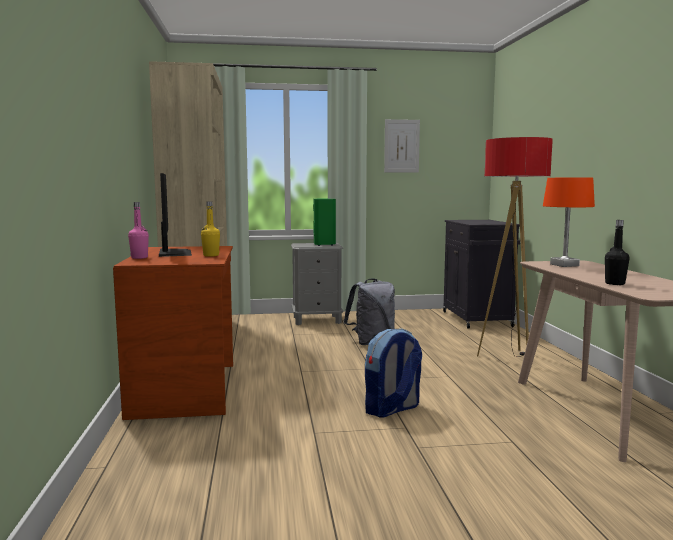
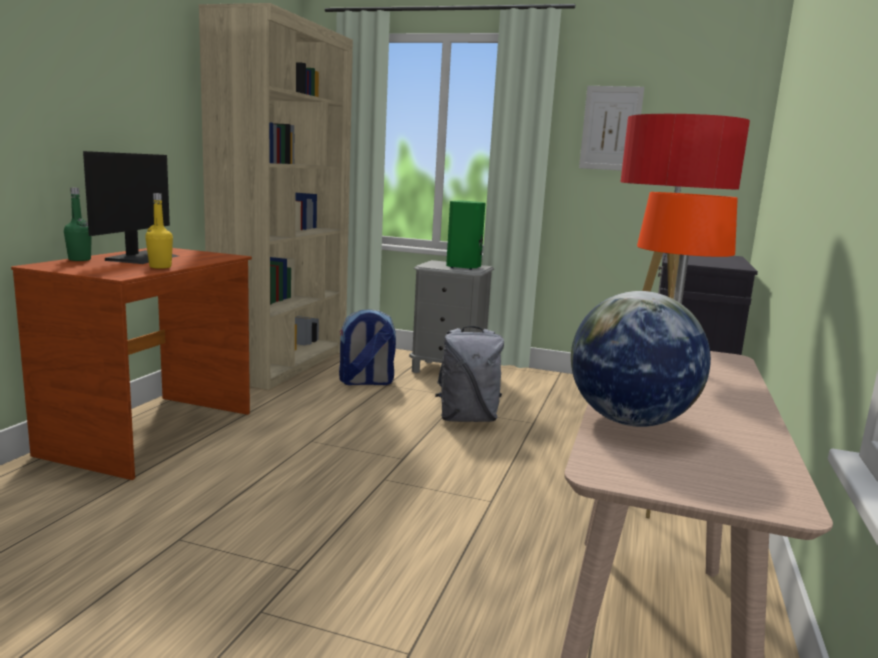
camera: 25 degrees right, 5 degrees up
pink bottle [128,202,149,259] -> green bottle [64,187,92,261]
backpack [365,329,422,418] -> backpack moved to [339,309,396,385]
black bottle [605,220,629,285] -> globe [571,291,711,427]

